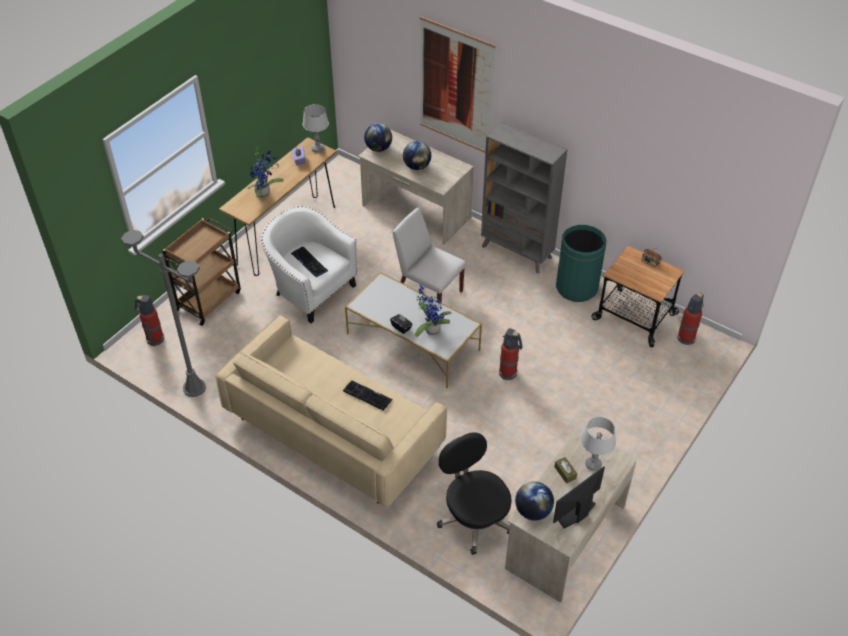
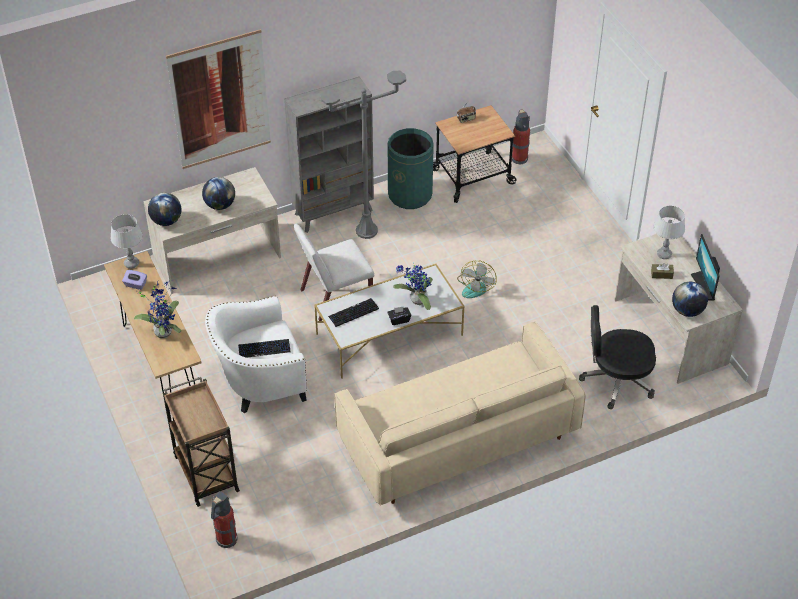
camera: 60 degrees left, 0 degrees up
grey floor lamp [121,230,206,397] -> grey floor lamp moved to [321,70,406,239]
keyboard [343,380,393,411] -> keyboard moved to [328,298,379,327]
fire extinguisher [499,328,523,380] -> fan [457,260,497,298]

